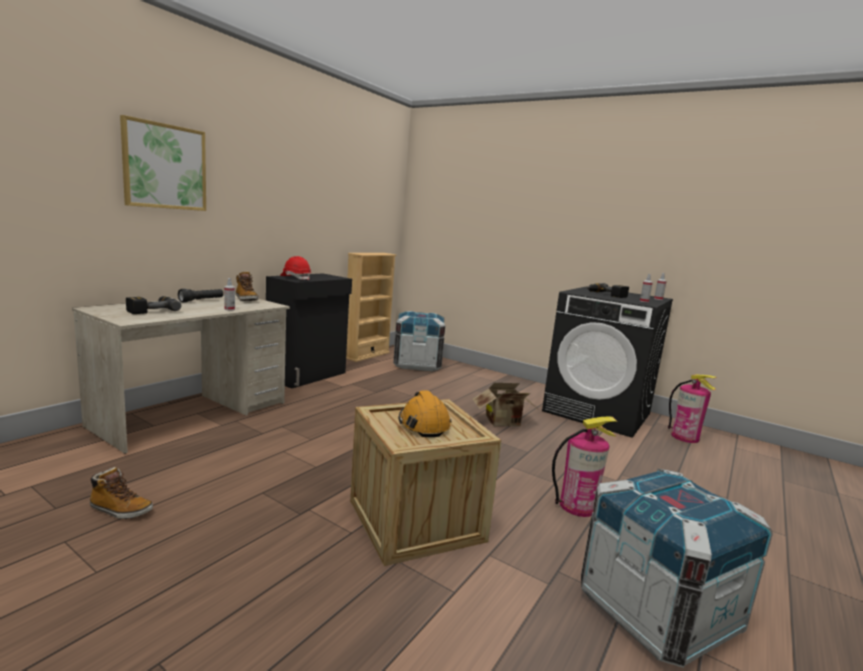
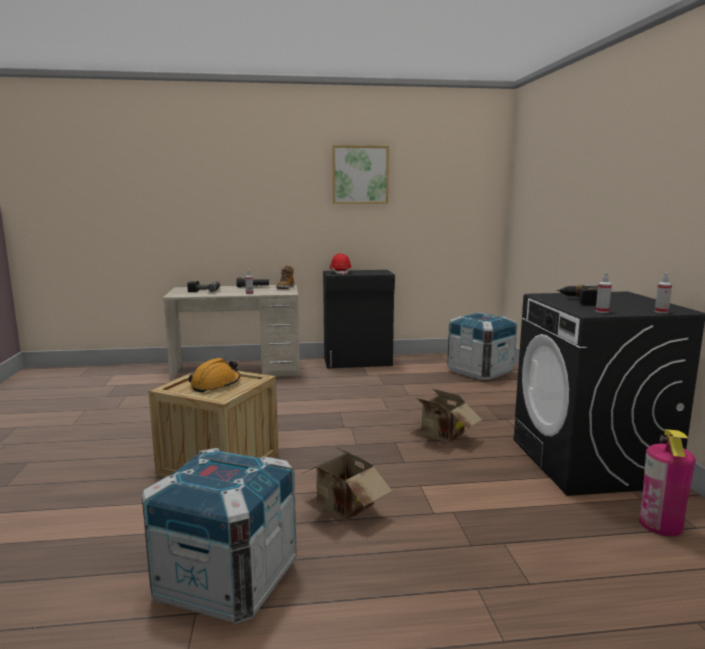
camera: 50 degrees right, 0 degrees up
boot [90,467,153,519] -> none
picture [120,115,206,211] -> picture moved to [332,145,389,204]
beige bookcase [346,253,397,362] -> none
fire extinguisher [552,416,618,517] -> cardboard box [302,446,392,520]

